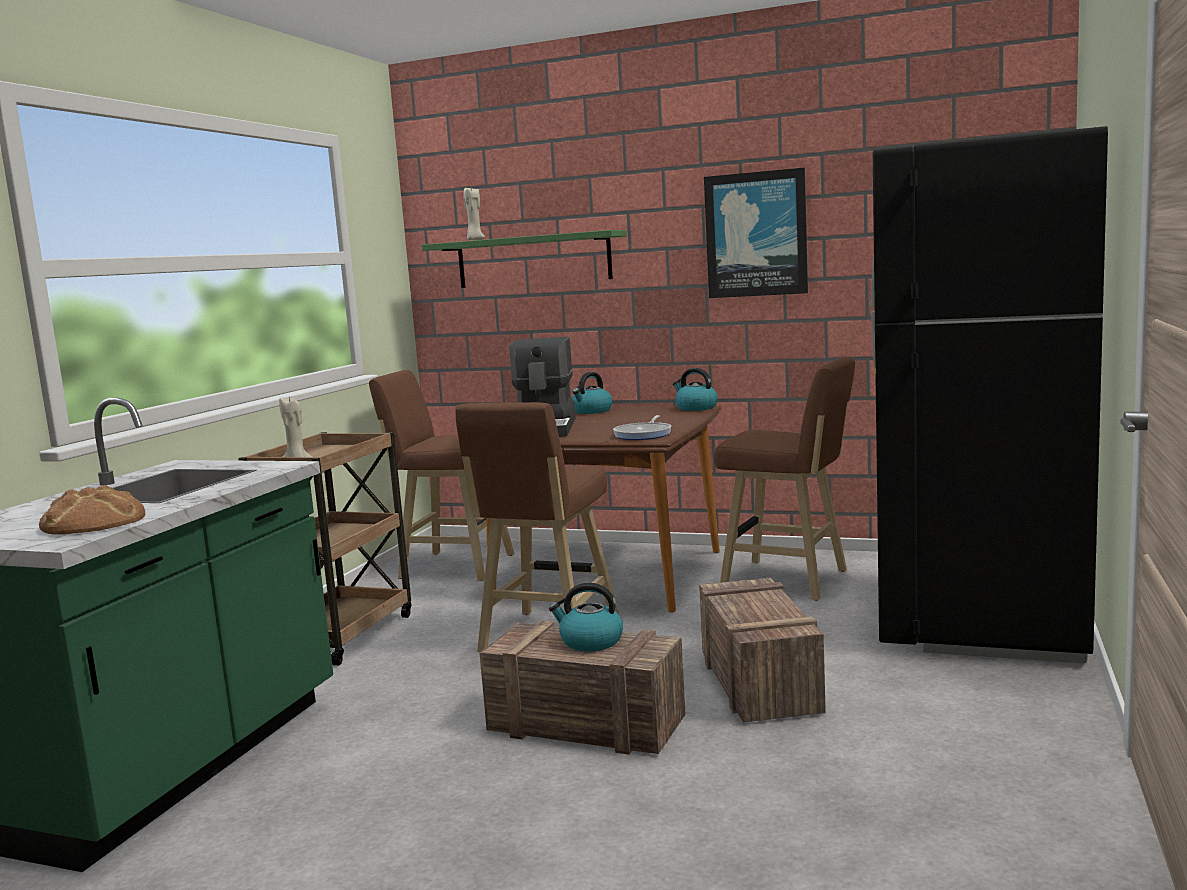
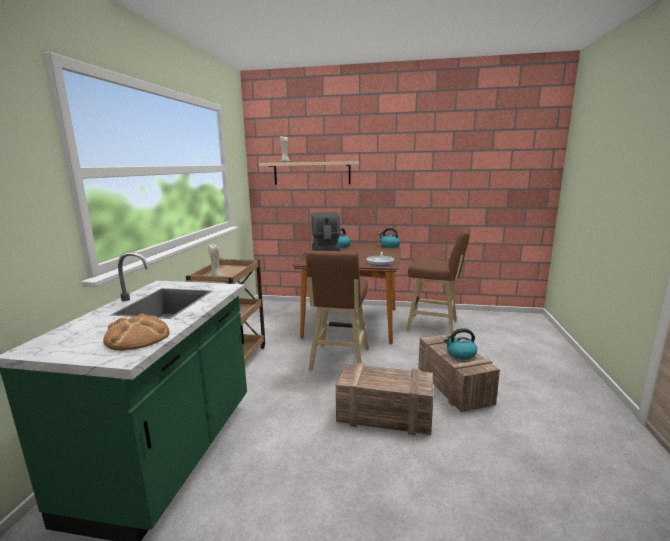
camera: 10 degrees left, 5 degrees up
brown stool [369,370,514,581] -> none
green shelf [422,230,627,288] -> beige shelf [259,161,359,185]
kettle [549,583,623,652] -> kettle moved to [443,328,477,360]
picture [704,168,808,298] -> none
black fridge [871,126,1108,664] -> none

